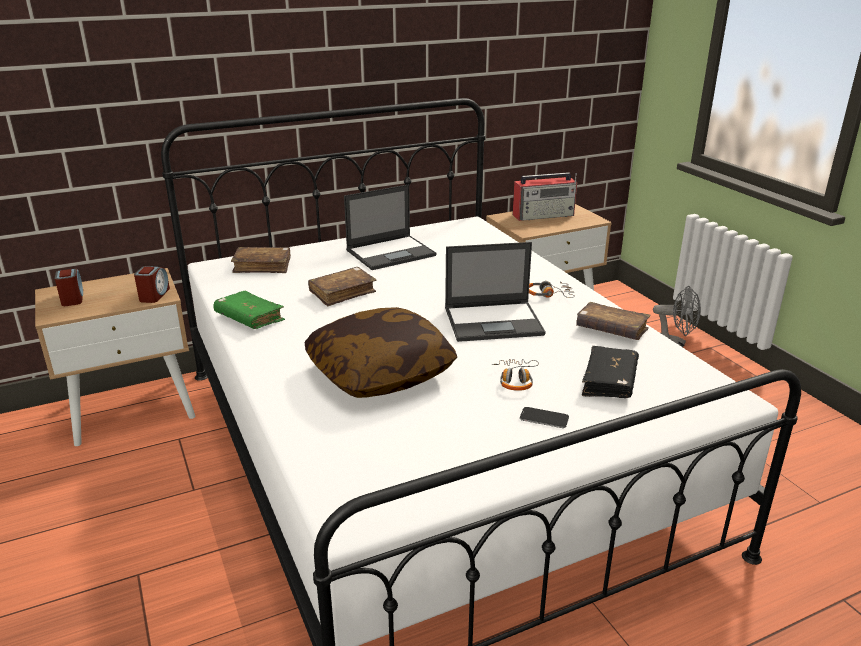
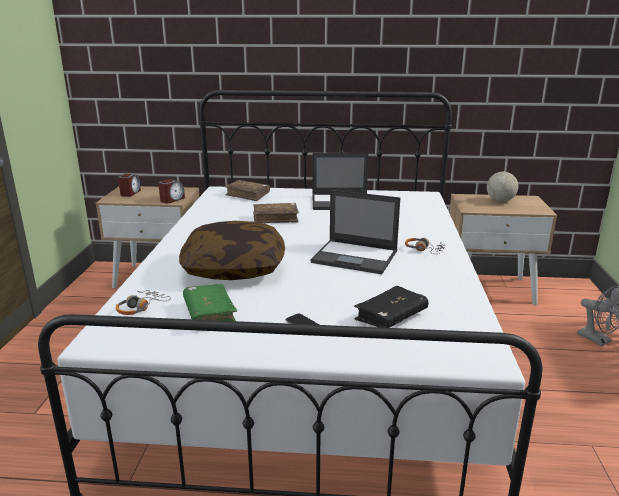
camera: 30 degrees right, 5 degrees down
green book [213,291,285,329] -> green book moved to [183,284,237,321]
headphones [492,359,539,391] -> headphones moved to [116,290,171,315]
radio [513,172,577,221] -> globe [487,154,518,202]
brown book [576,302,650,340] -> none

